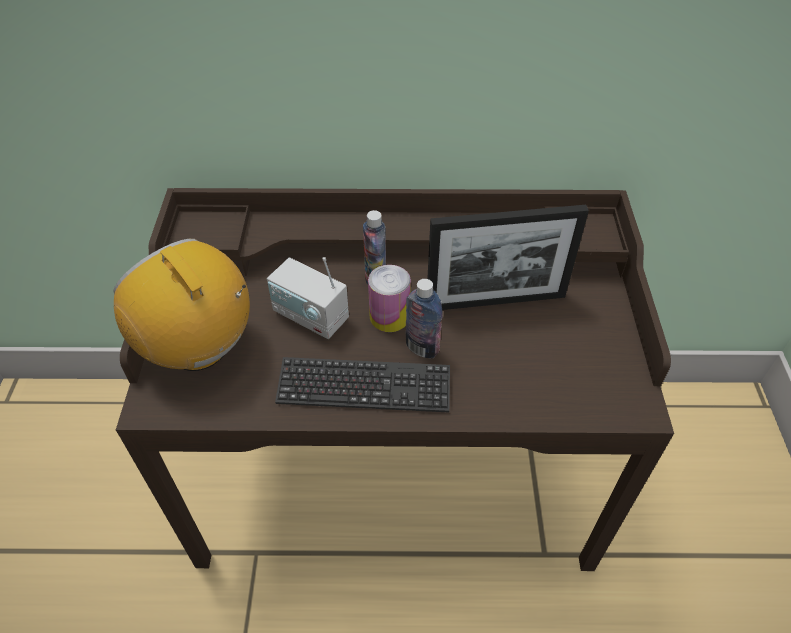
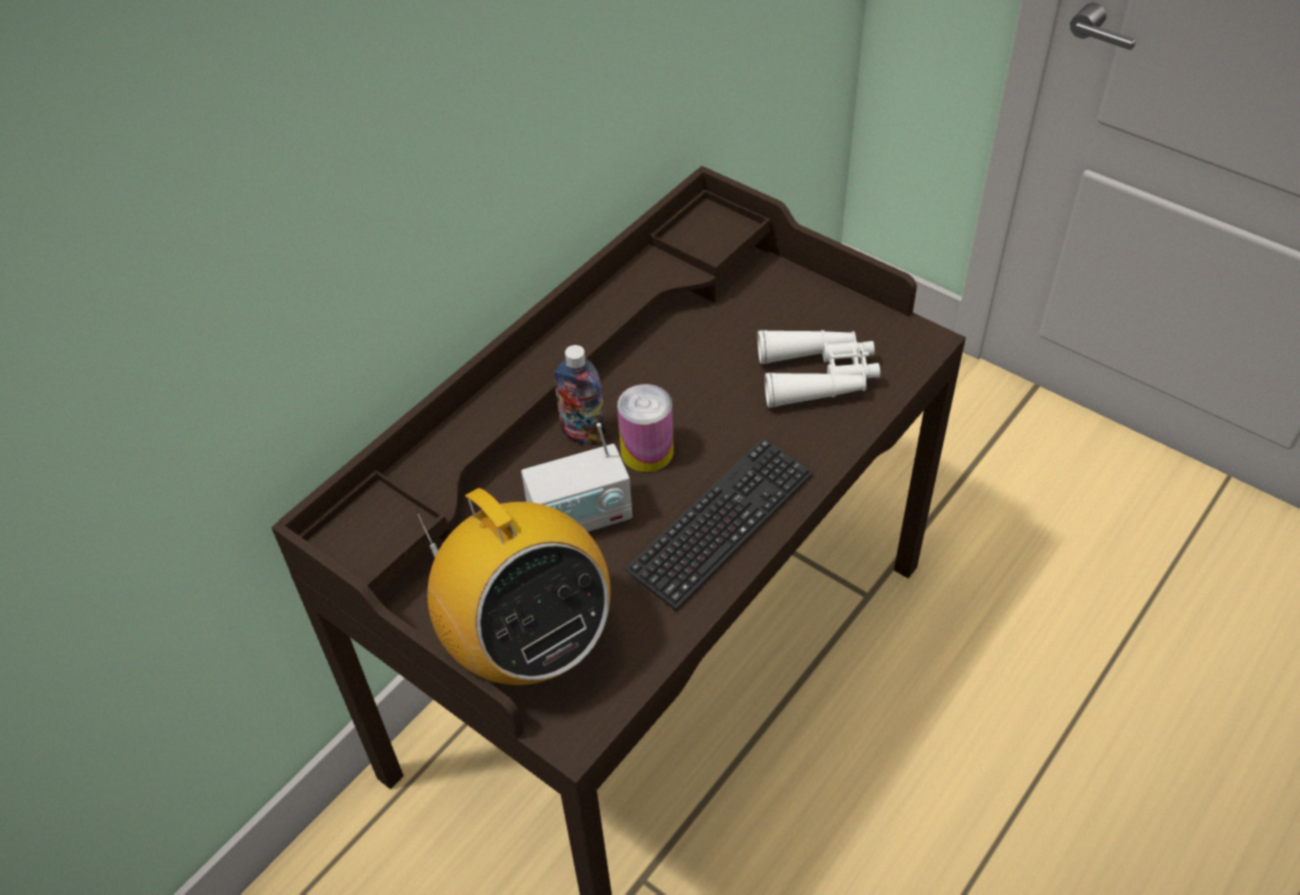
camera: 50 degrees left, 0 degrees up
radio [114,239,250,371] -> radio turned 120 degrees counterclockwise [415,488,611,685]
bottle [406,279,443,359] -> none
picture frame [427,205,589,310] -> none
none -> white binoculars [757,330,880,408]

